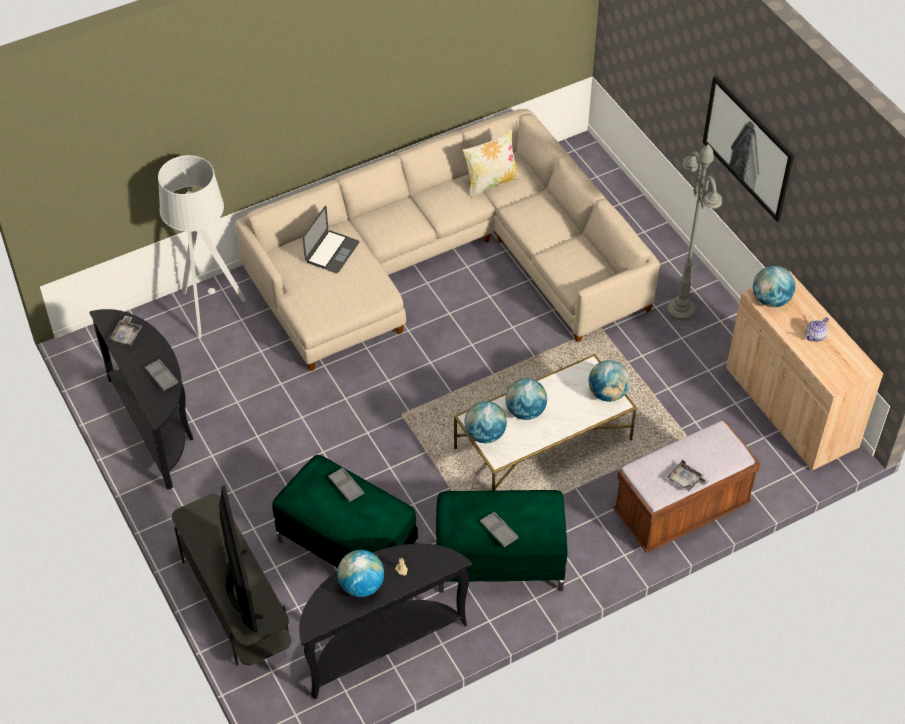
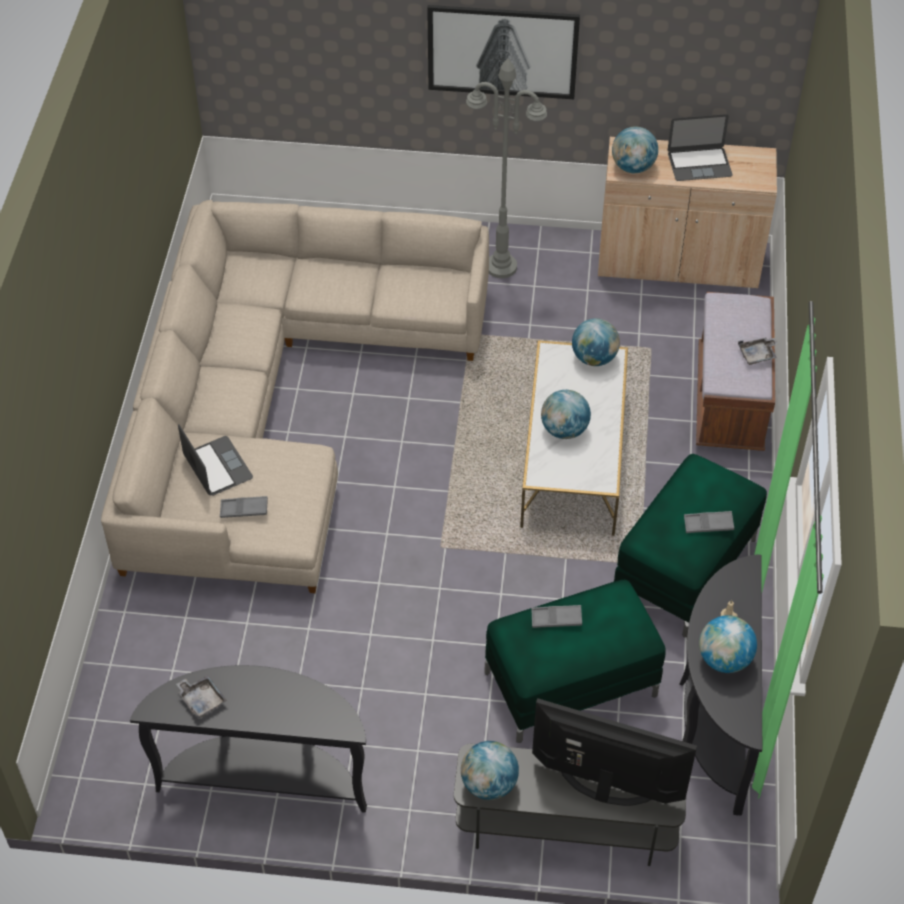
camera: 55 degrees left, 0 degrees up
grey tray [145,359,178,391] -> grey tray moved to [220,496,268,518]
grey floor lamp [158,155,246,338] -> none
pillow [463,129,521,198] -> none
globe [464,401,507,443] -> globe moved to [461,741,519,800]
teapot [806,317,829,341] -> laptop [668,114,733,181]

